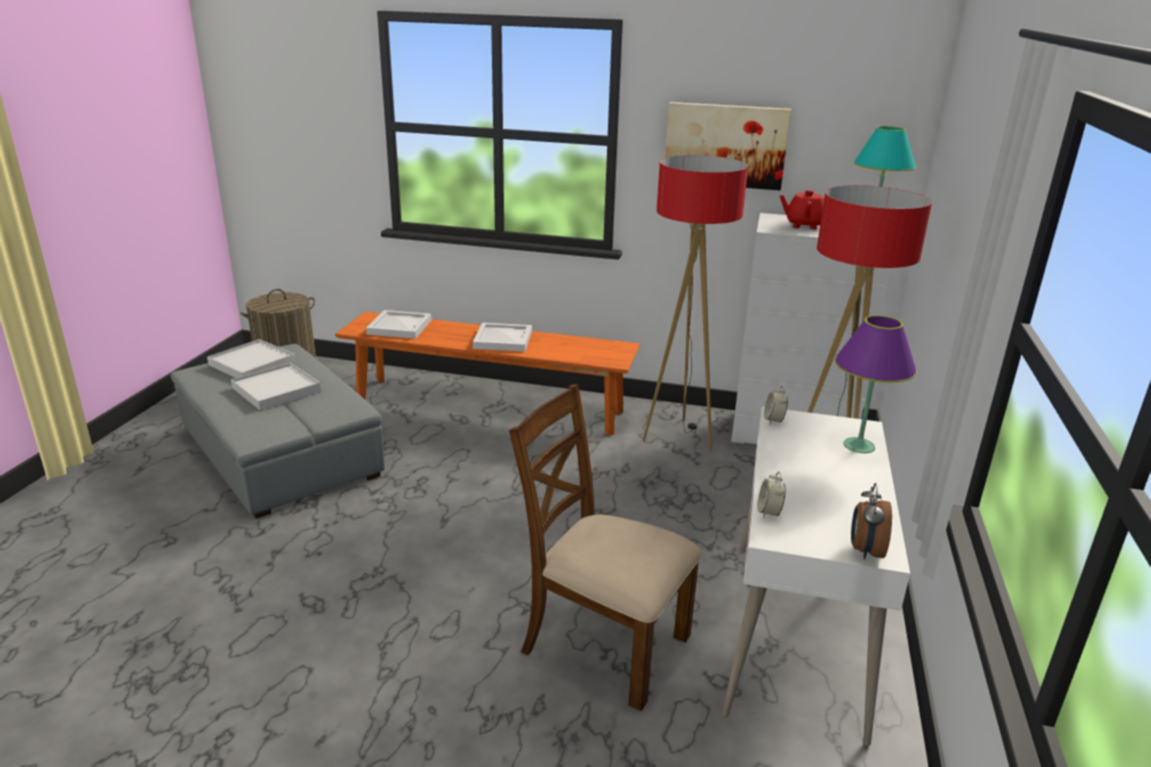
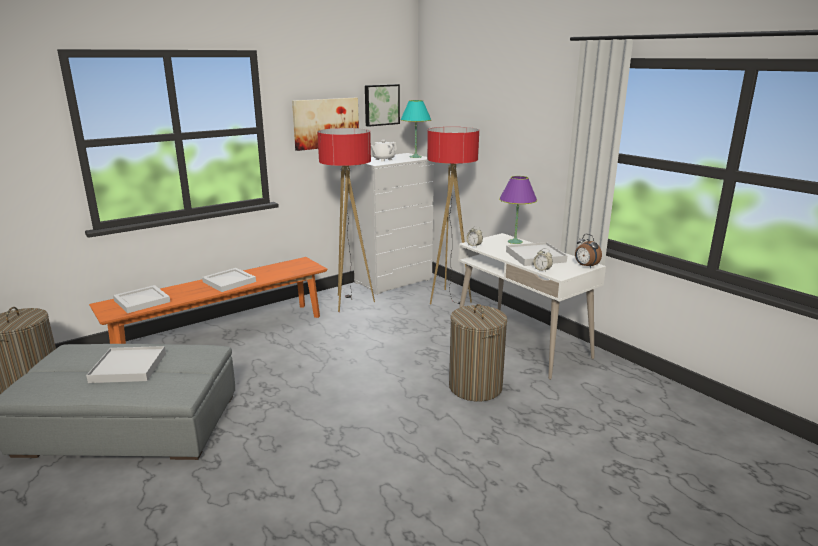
camera: 50 degrees left, 5 degrees down
white tray [207,339,296,378] -> white tray moved to [506,242,567,266]
brown chair [509,384,702,711] -> laundry basket [449,304,507,401]
red teapot [779,190,824,229] -> white teapot [371,140,397,161]
none -> picture [365,84,400,127]

